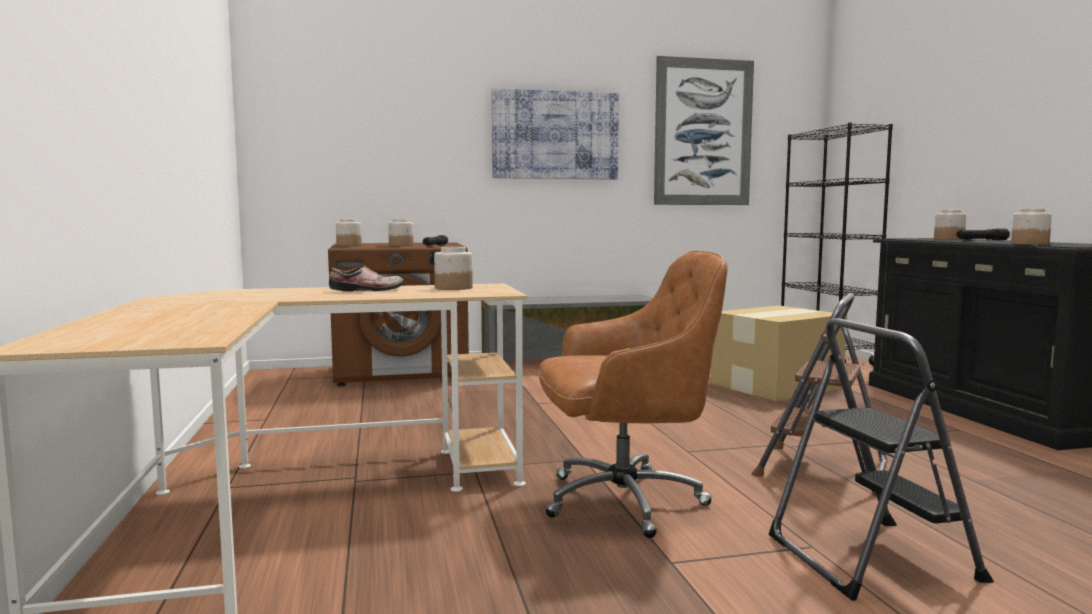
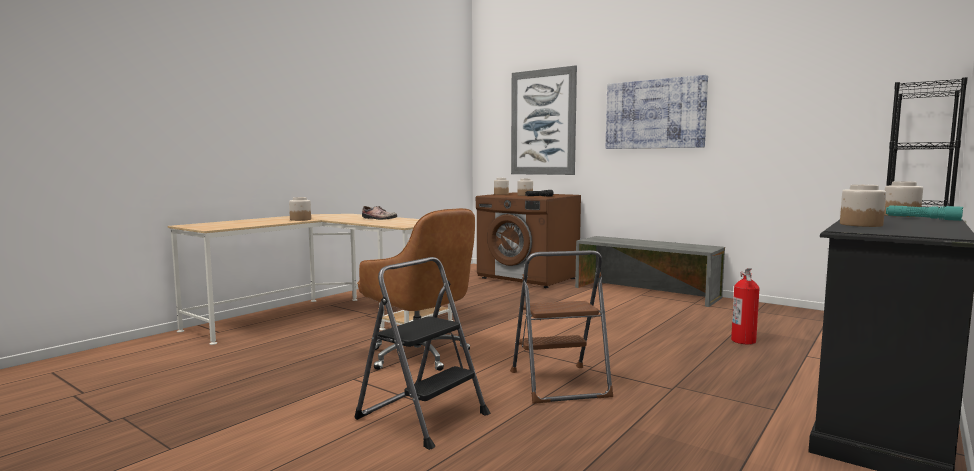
camera: 50 degrees right, 0 degrees up
jar [434,247,473,290] -> jar moved to [289,197,311,221]
picture [654,56,754,205] -> picture moved to [511,65,577,175]
cardboard box [711,306,847,401] -> fire extinguisher [731,268,759,345]
black flashlight [957,229,1010,240] -> turquoise flashlight [886,205,963,221]

